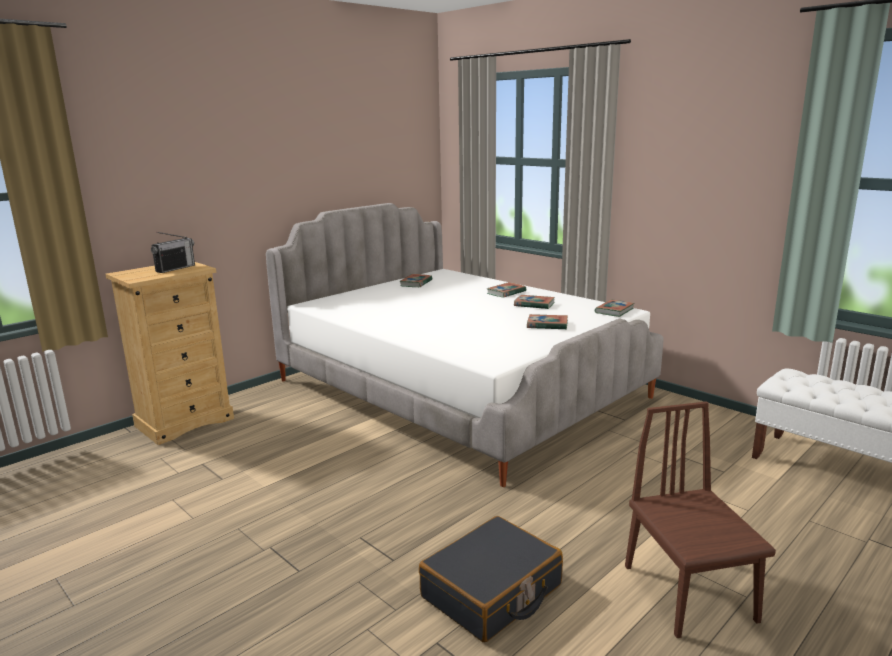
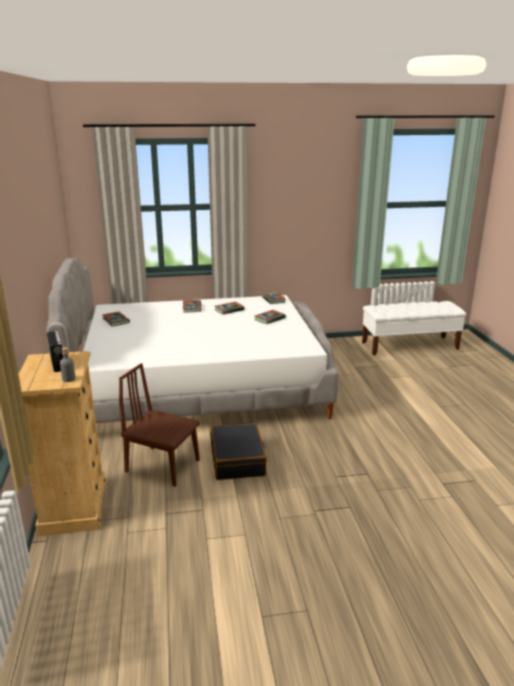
camera: 55 degrees left, 5 degrees up
black suitcase [419,516,563,642] -> black suitcase moved to [210,423,267,480]
brown chair [625,401,776,638] -> brown chair moved to [119,363,200,487]
none -> grey bottle [60,347,75,382]

